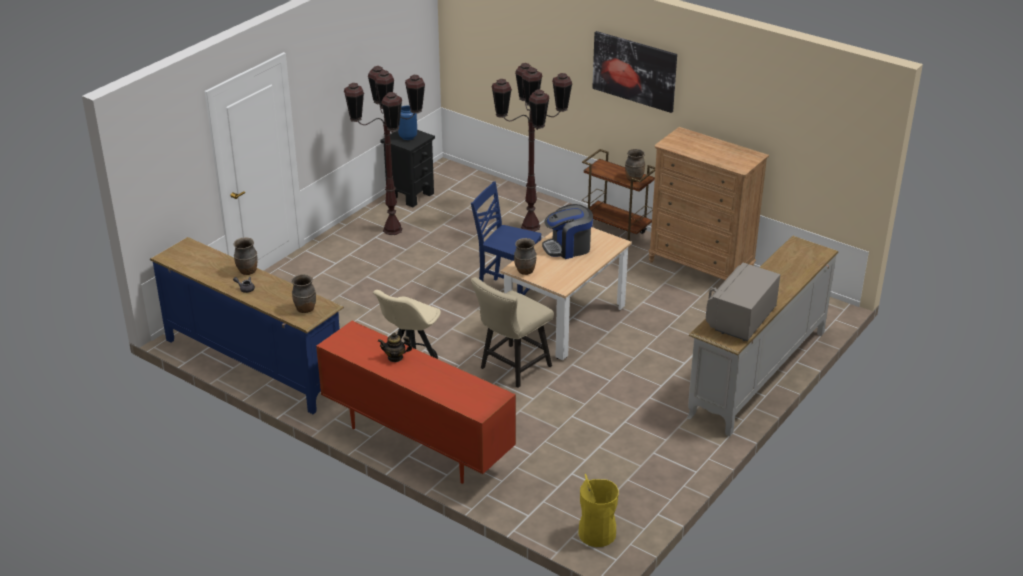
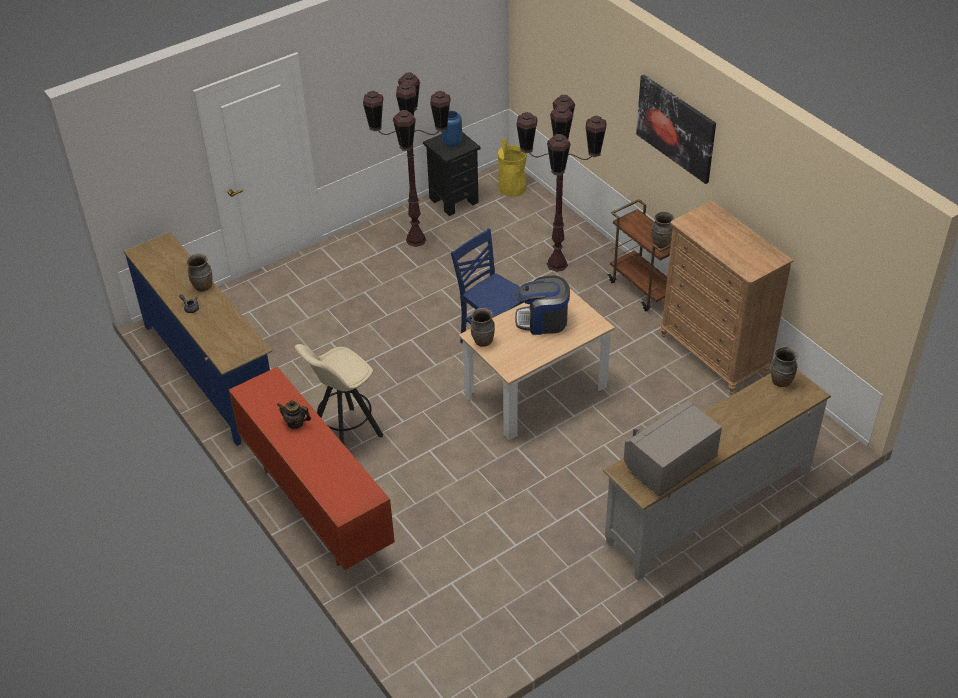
camera: 20 degrees right, 10 degrees up
brown vase [291,274,316,313] -> brown vase moved to [770,346,798,387]
beige chair [471,277,554,388] -> none
yellow trash can [578,474,619,547] -> yellow trash can moved to [498,138,527,197]

